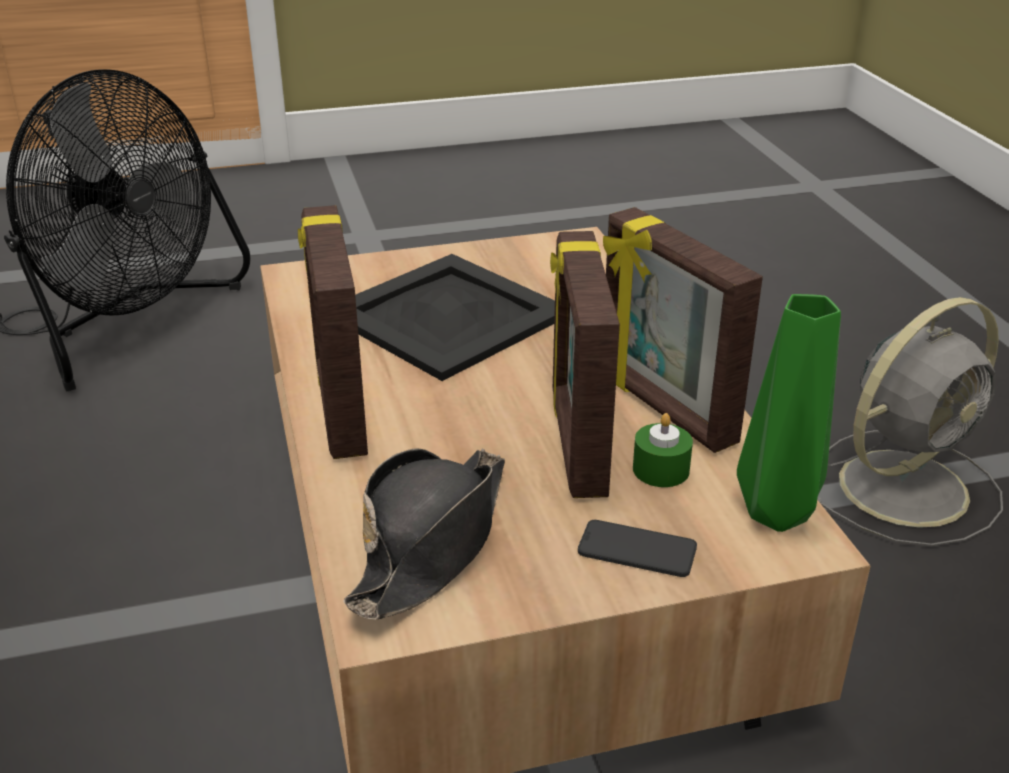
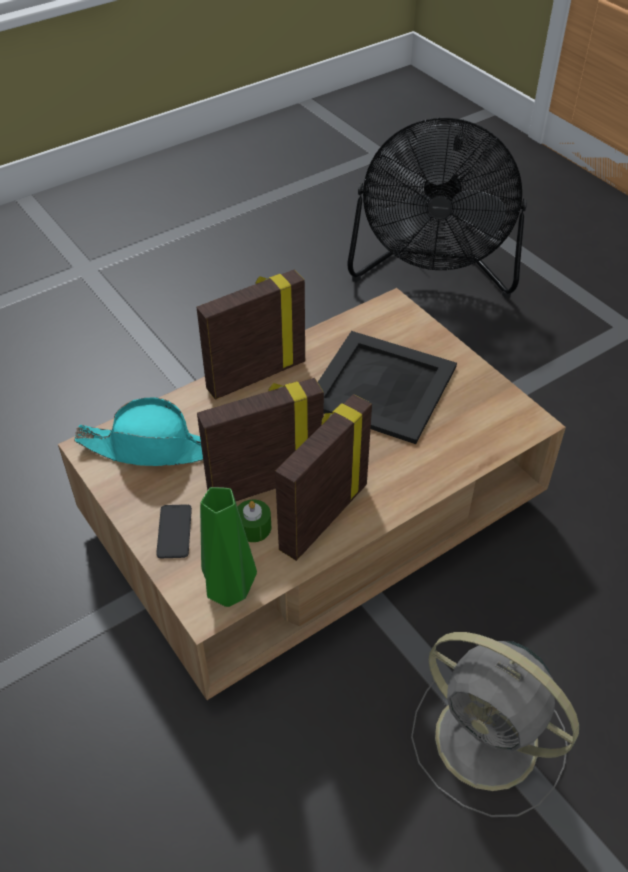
camera: 70 degrees right, 15 degrees up
black hat [343,449,505,619] -> turquoise hat [74,398,203,466]

